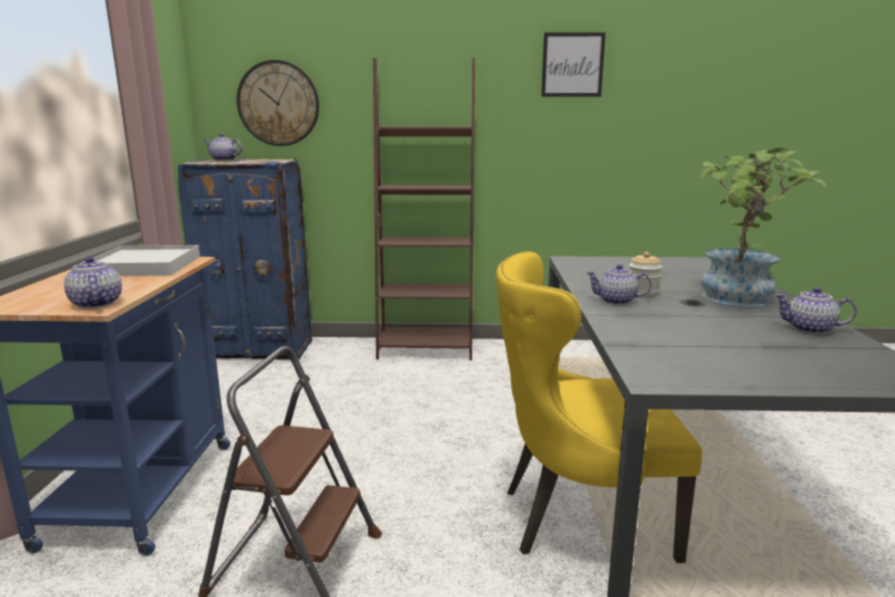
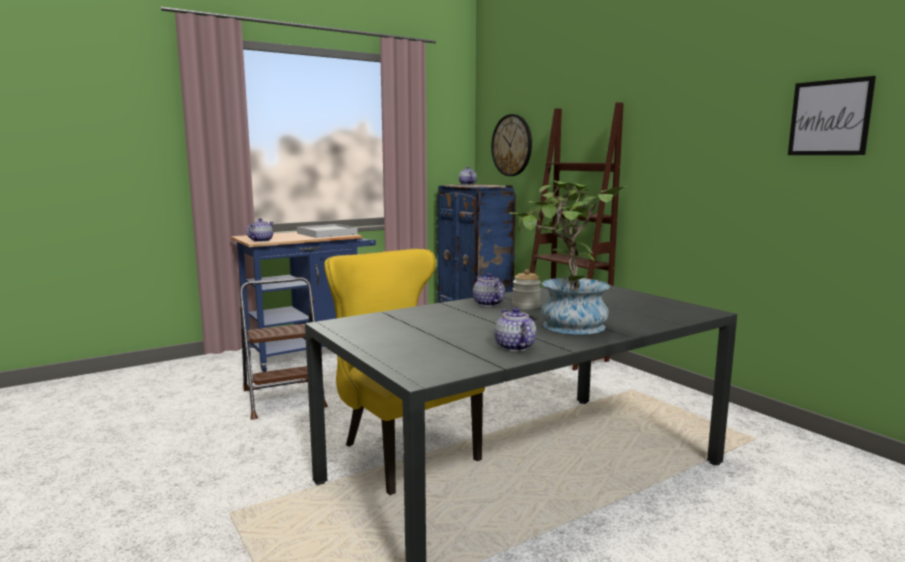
camera: 55 degrees right, 5 degrees down
picture [541,32,606,97] -> picture moved to [788,76,876,155]

